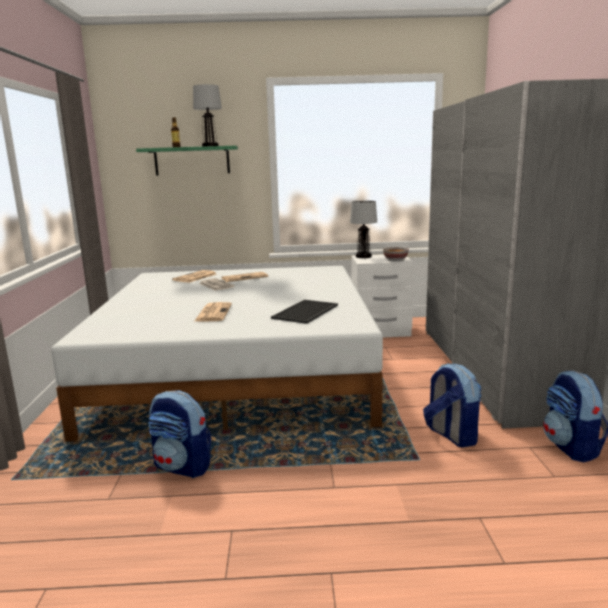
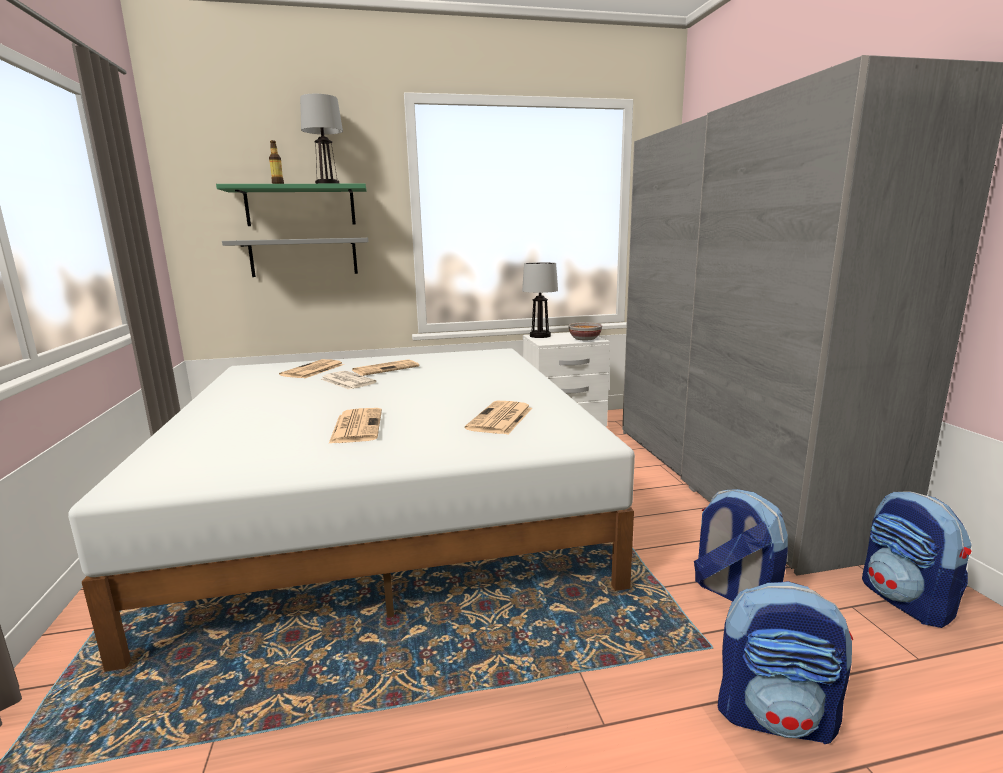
camera: 10 degrees left, 0 degrees up
backpack [149,390,211,478] -> backpack moved to [718,581,853,744]
tray [271,300,338,324] -> newspaper [465,401,532,434]
none -> grey shelf [222,238,368,277]

